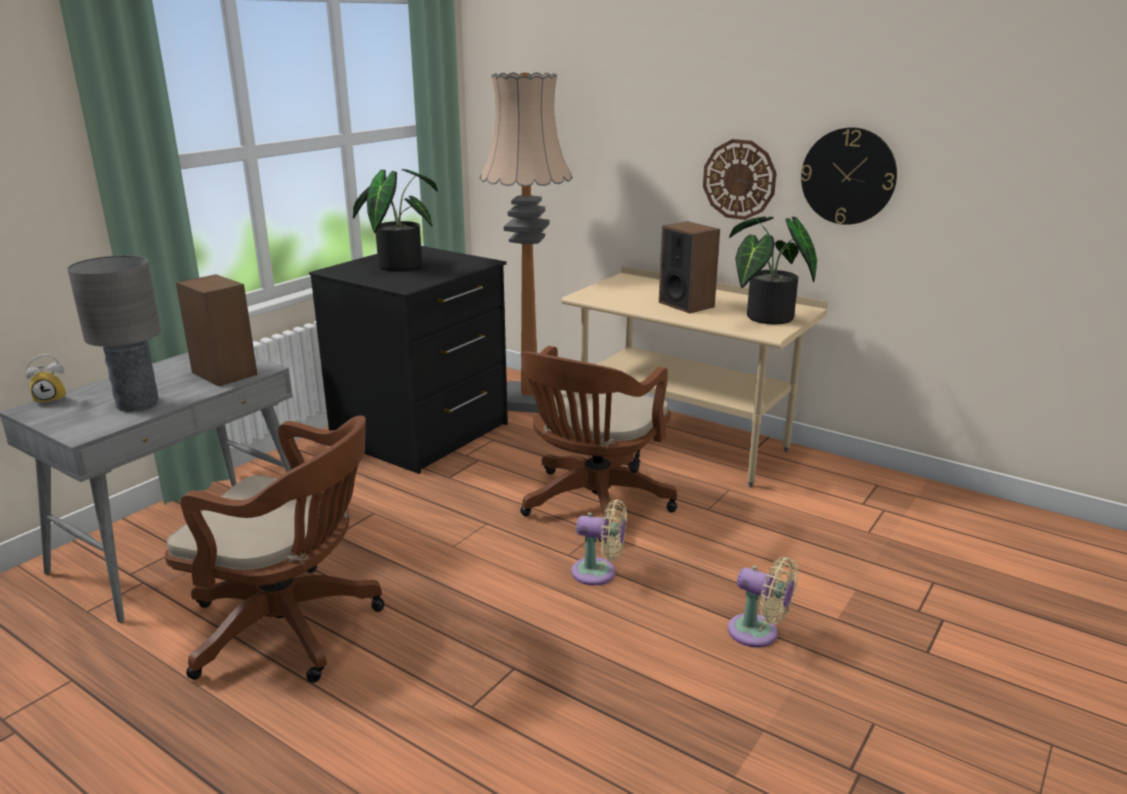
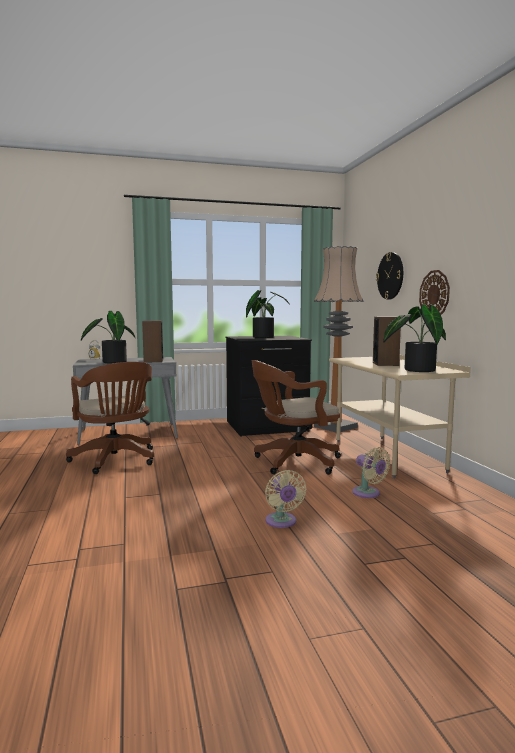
camera: 40 degrees right, 15 degrees down
grey table lamp [67,255,161,412] -> potted plant [81,311,136,364]
beige fan [571,499,627,586] -> beige fan moved to [352,447,391,498]
wall clock [801,127,897,225] -> wall clock moved to [376,252,403,300]

